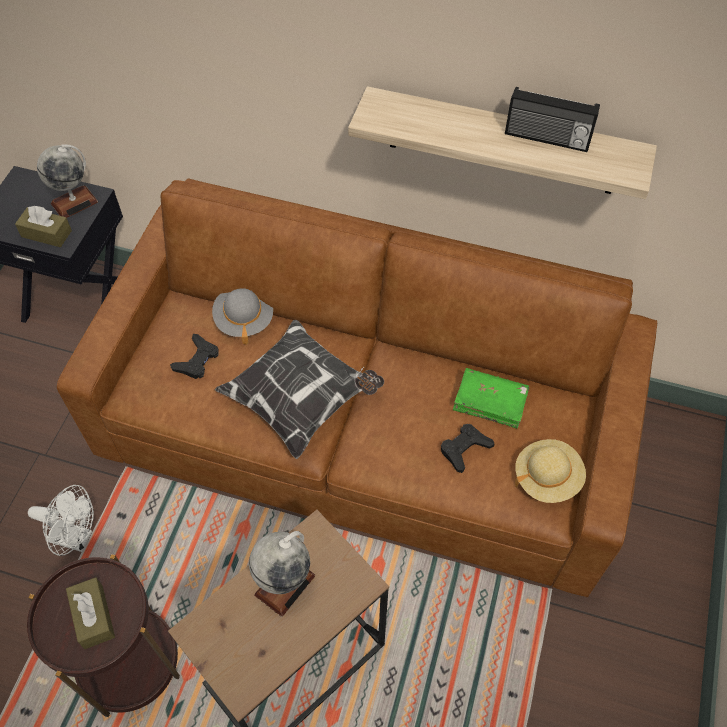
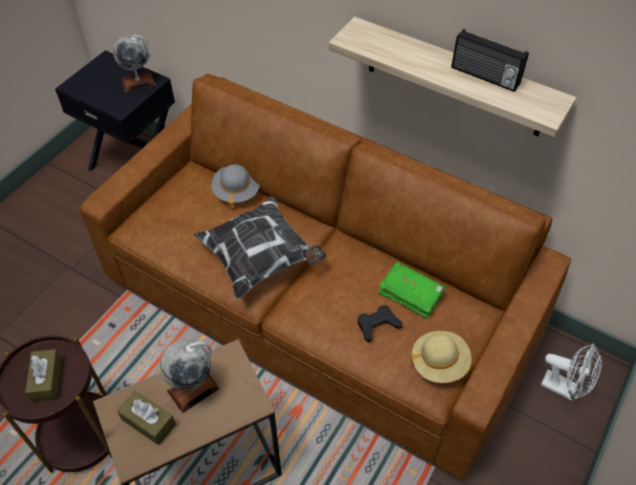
camera: 15 degrees right, 5 degrees down
brown tissue box [15,206,72,247] -> brown tissue box moved to [117,391,176,445]
white fan [28,485,94,556] -> white fan moved to [541,344,602,401]
black game controller [170,334,219,379] -> none

